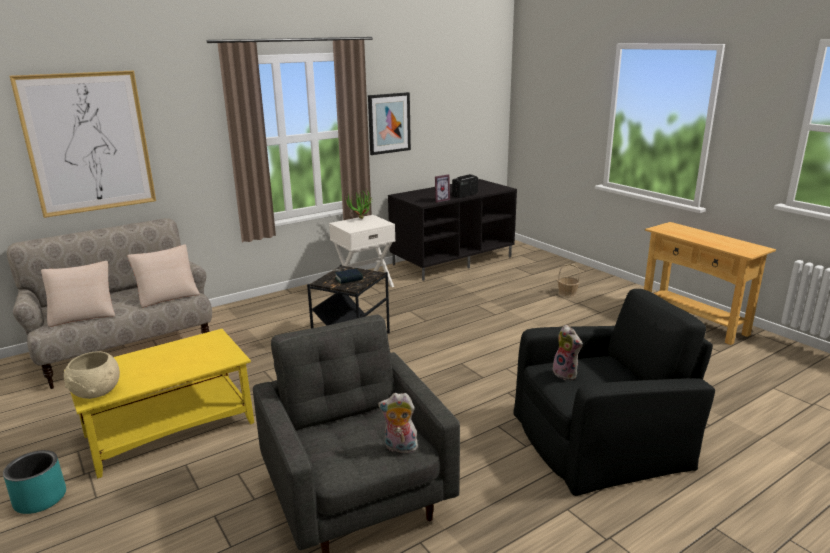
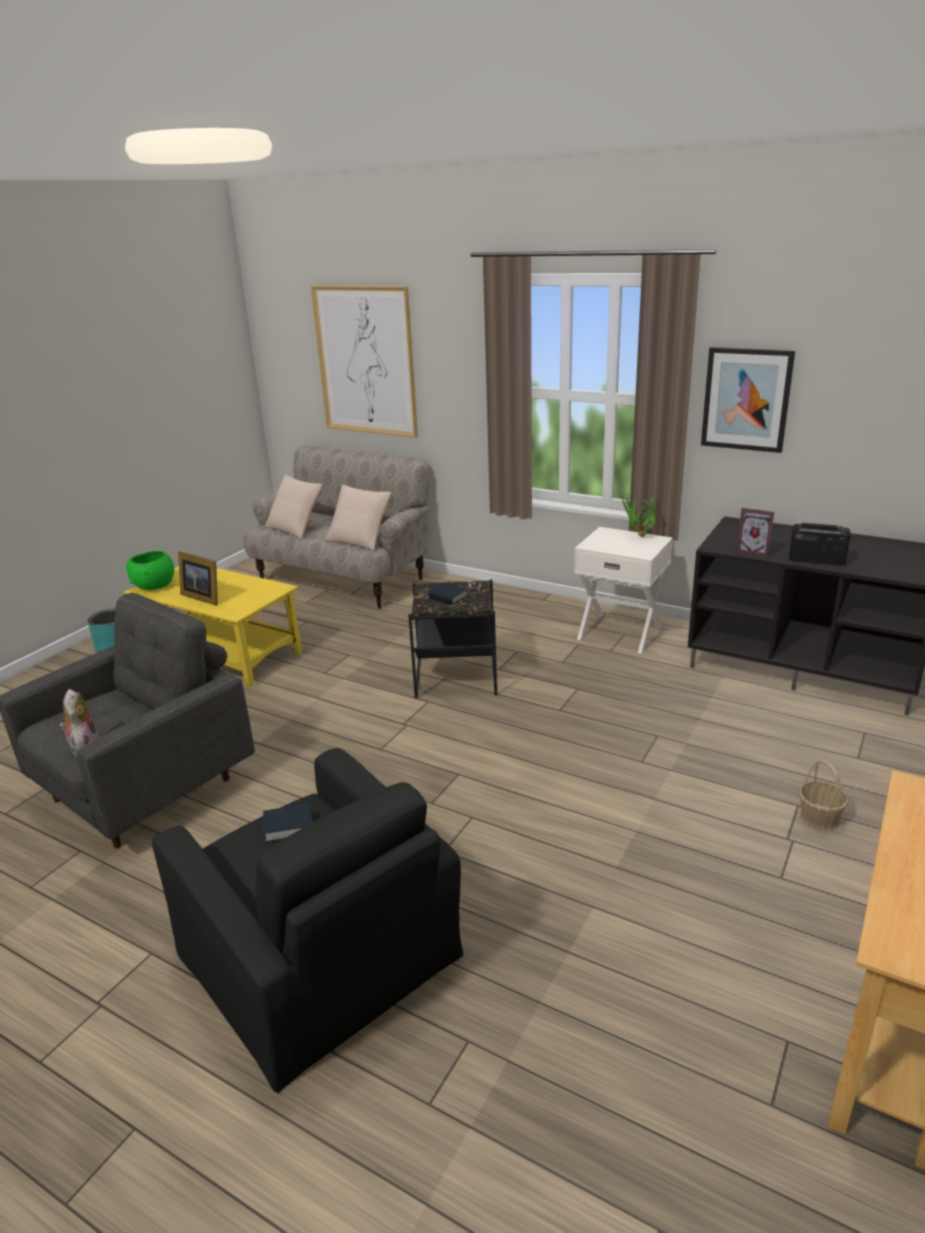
camera: 65 degrees right, 5 degrees up
beige bowl [64,351,120,399] -> green bowl [126,551,174,590]
plush toy [553,325,583,380] -> book [263,804,313,843]
none -> picture frame [178,551,218,606]

